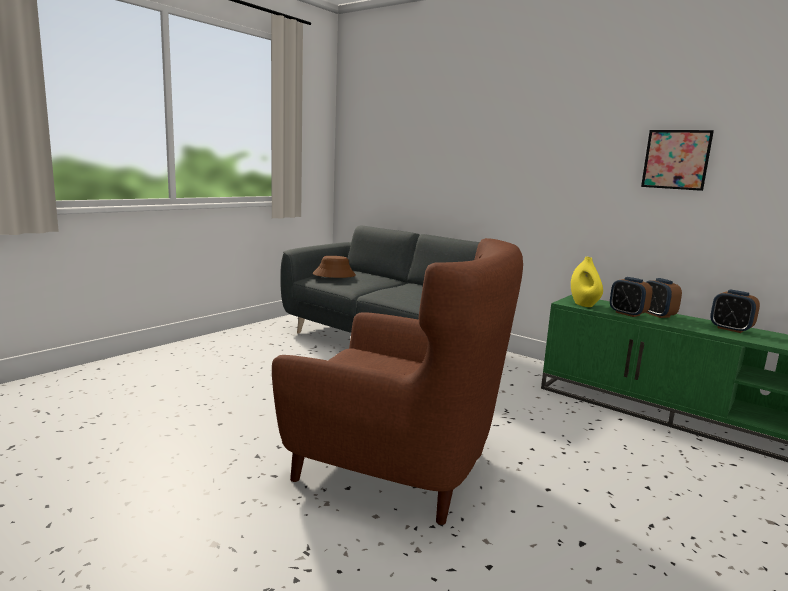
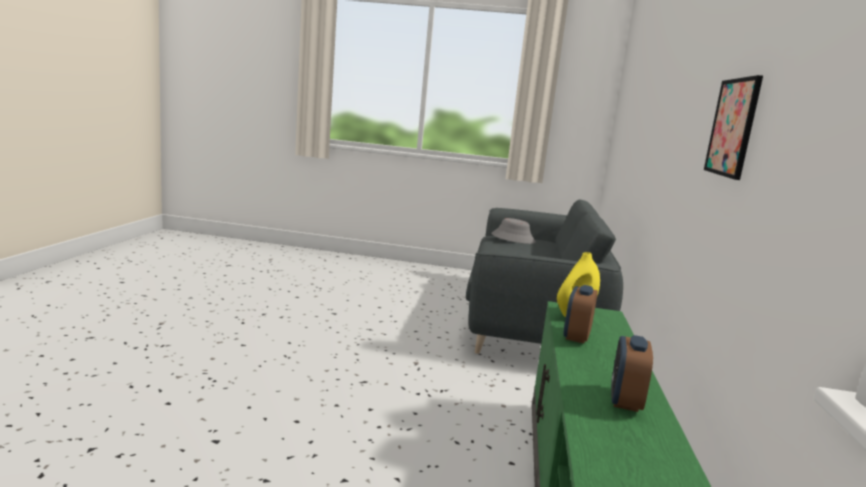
camera: 60 degrees right, 0 degrees up
brown armchair [272,238,523,525] -> none
brown hat [312,256,356,278] -> grey hat [492,218,536,244]
alarm clock [645,278,682,318] -> none

